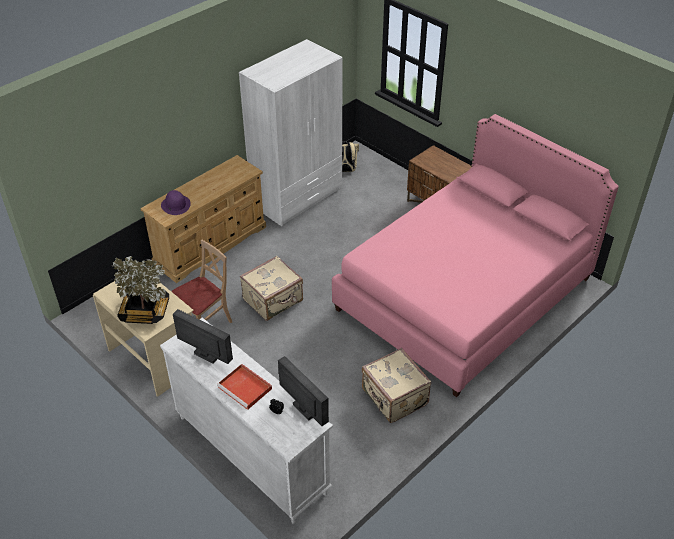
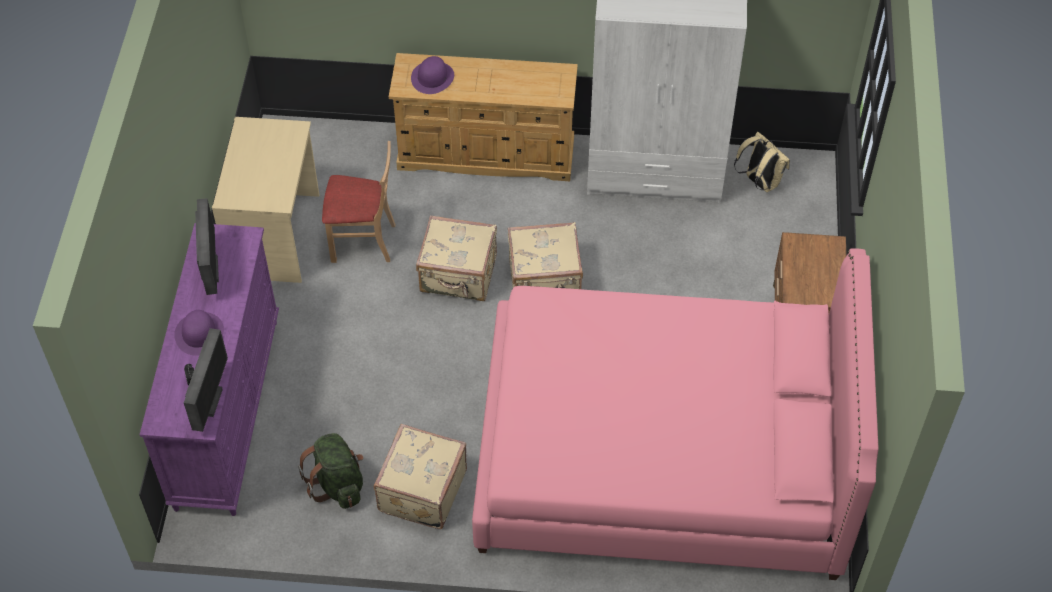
camera: 50 degrees right, 10 degrees up
potted plant [112,256,169,324] -> none
white dresser [160,318,333,524] -> purple dresser [140,223,279,516]
red tray [217,364,272,410] -> purple hat [174,310,224,356]
none -> green backpack [298,433,363,509]
none -> beige suitcase [508,222,583,289]

